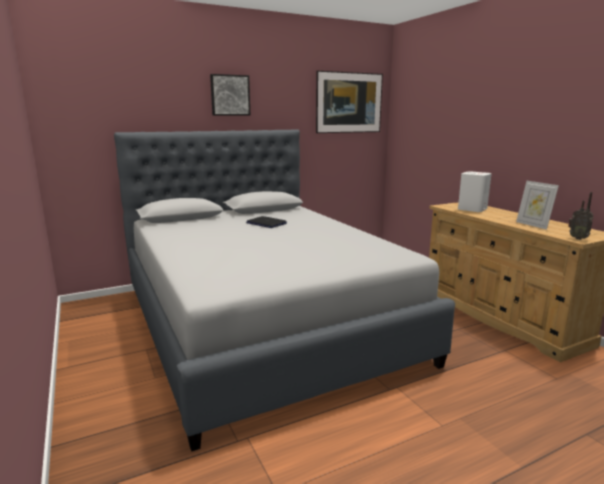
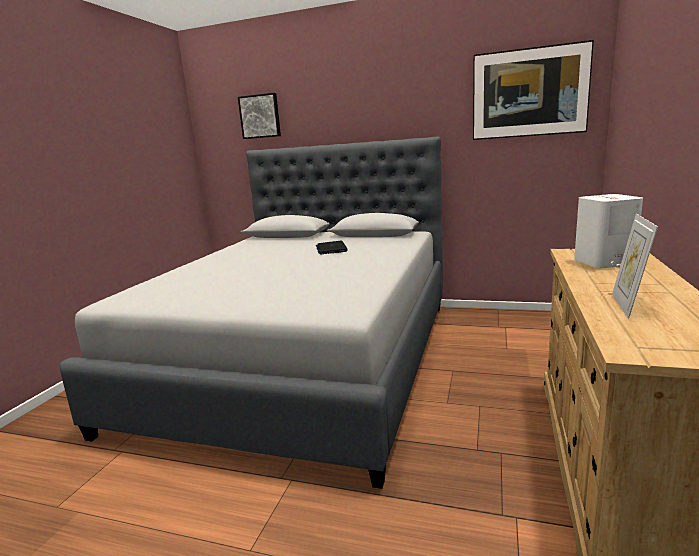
camera: 45 degrees right, 0 degrees up
picture [210,74,250,115] -> picture moved to [238,93,281,139]
radio [568,192,593,240] -> none

